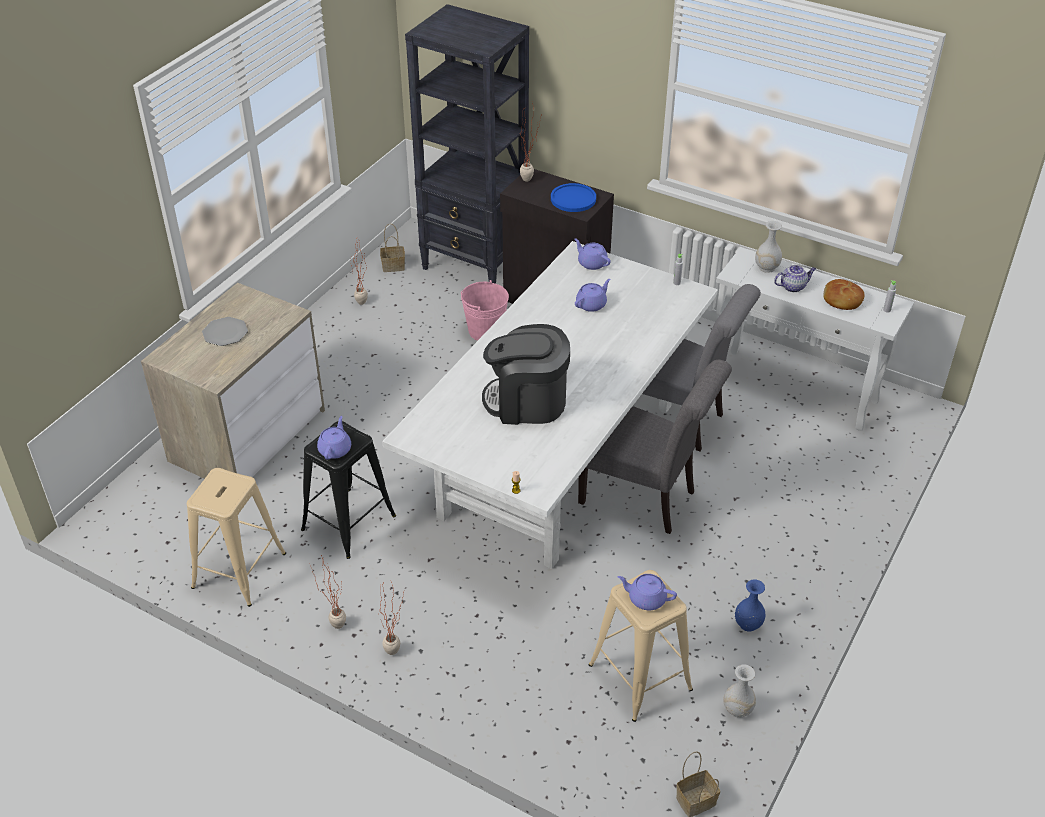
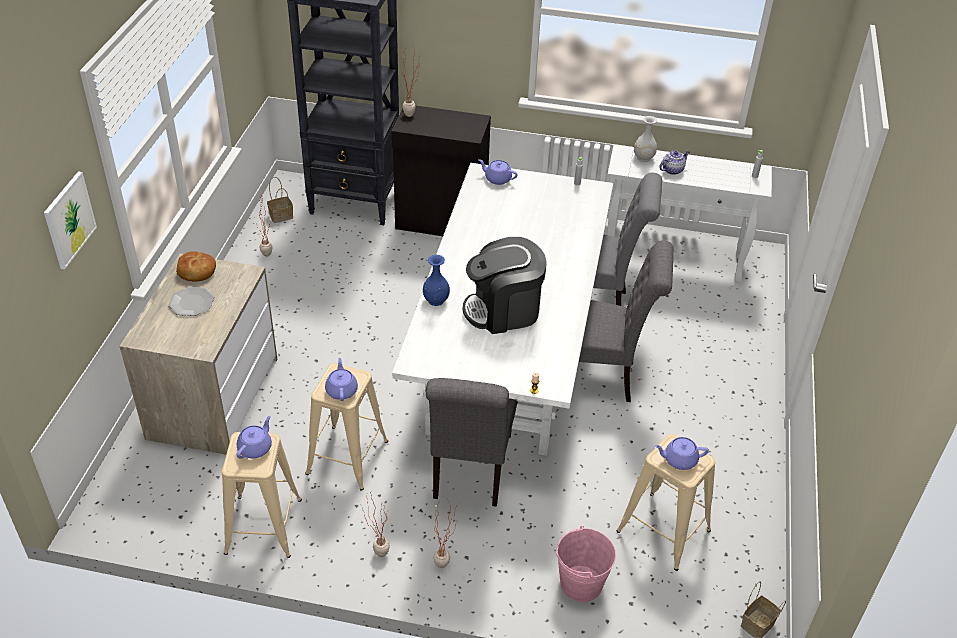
camera: 20 degrees left, 0 degrees up
black stool [301,421,396,559] -> beige stool [305,363,388,491]
pink bucket [461,280,509,341] -> pink bucket moved to [556,526,616,602]
blue plate [551,183,596,212] -> none
purple teapot [575,279,610,312] -> purple teapot moved to [236,416,272,458]
white vase [723,664,756,718] -> none
blue vase [735,579,766,631] -> blue vase moved to [423,255,450,306]
bread [823,279,865,310] -> bread moved to [176,251,216,281]
none -> picture [44,171,97,269]
none -> grey chair [426,378,518,507]

